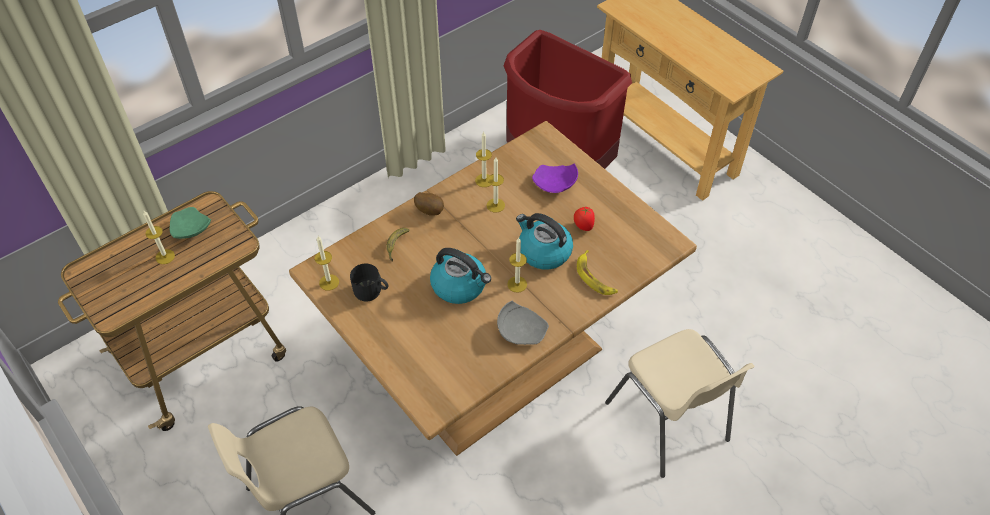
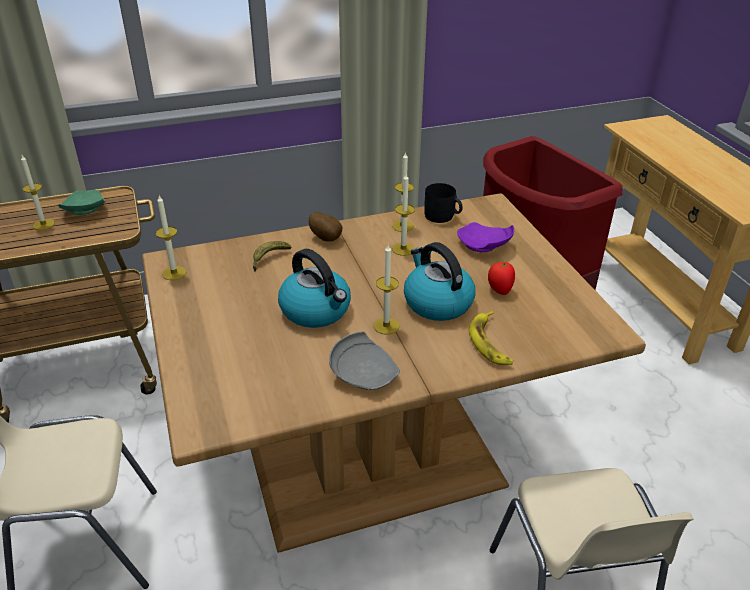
camera: 20 degrees right, 15 degrees down
black mug [350,263,389,302] -> black mug moved to [424,183,463,223]

